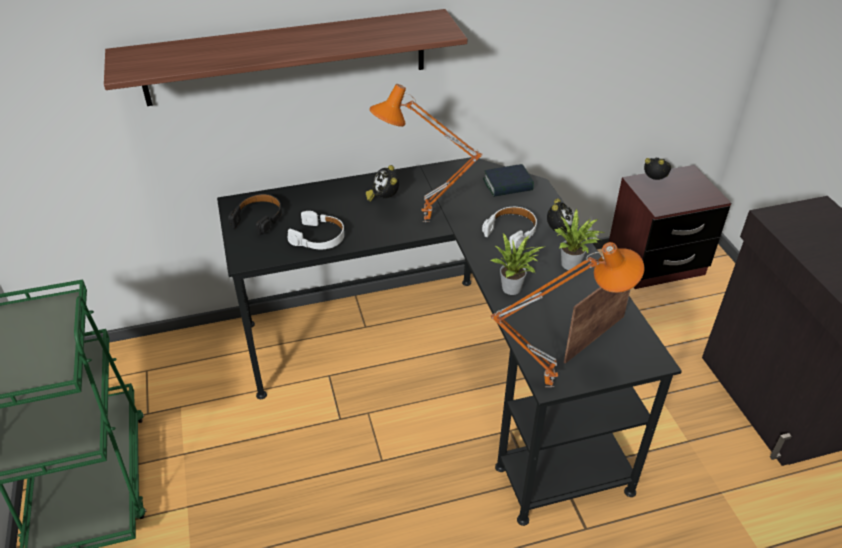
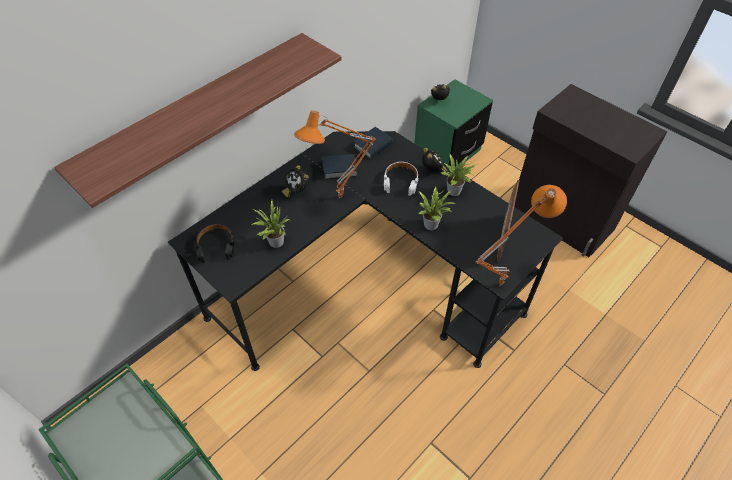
camera: 30 degrees left, 10 degrees up
white headphones [288,211,344,249] -> potted plant [251,199,289,248]
brown nightstand [609,165,731,289] -> green nightstand [414,79,493,169]
none -> book [322,154,357,179]

